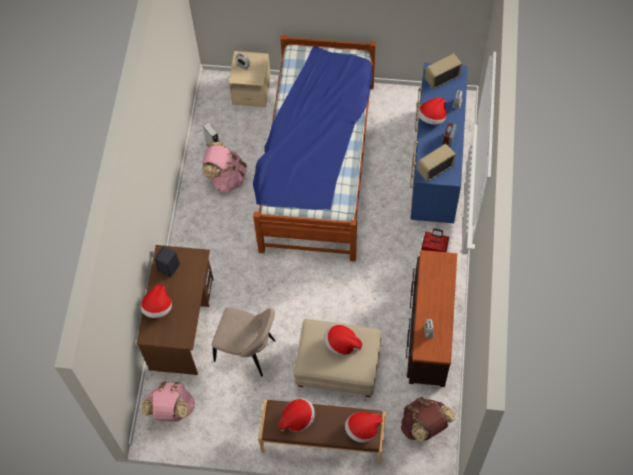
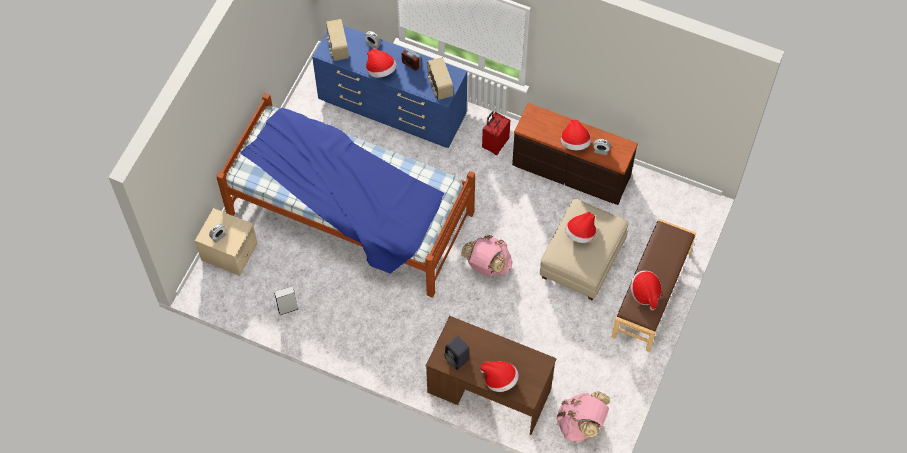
camera: 75 degrees left, 0 degrees up
pink backpack [202,142,247,192] -> pink backpack moved to [461,235,513,276]
beige chair [212,307,276,376] -> none
hat [345,412,383,443] -> hat moved to [561,120,591,150]
brown backpack [401,397,455,441] -> none

